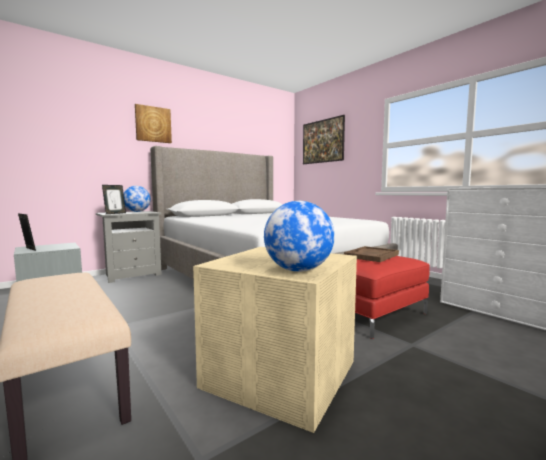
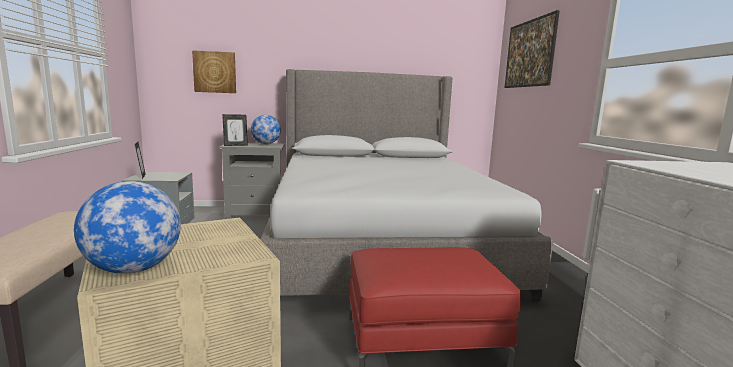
camera: 30 degrees right, 5 degrees up
picture [135,104,172,143] -> picture moved to [192,50,236,93]
brown tray [344,246,399,262] -> none

